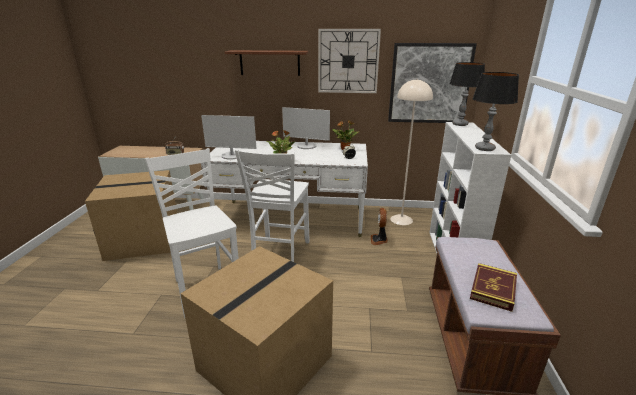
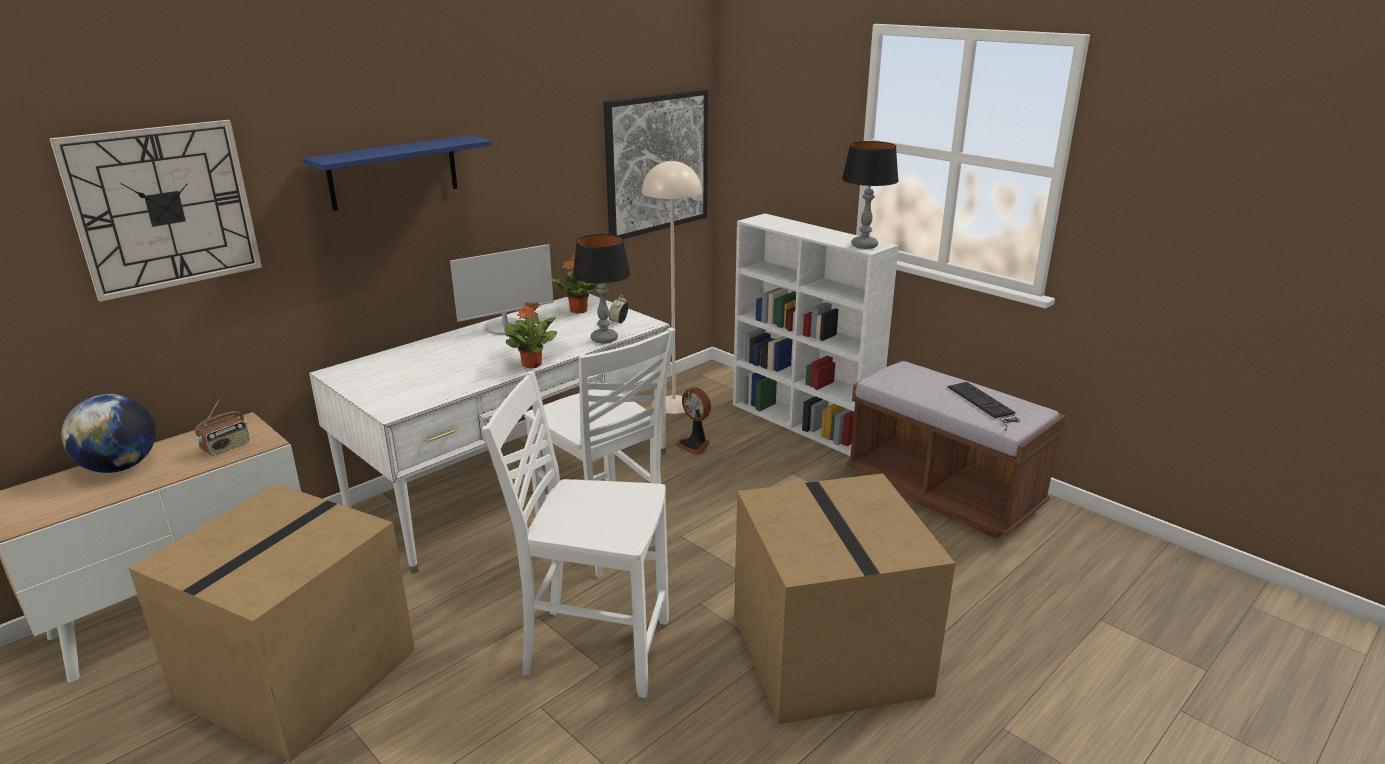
camera: 50 degrees left, 0 degrees up
monitor [201,115,257,160] -> none
brown shelf [225,50,309,76] -> blue shelf [303,135,491,211]
wall clock [318,29,381,93] -> wall clock moved to [49,120,262,302]
table lamp [449,62,485,126] -> table lamp moved to [572,234,630,343]
book [470,263,517,312] -> keyboard [948,382,1020,431]
none -> globe [61,394,156,473]

